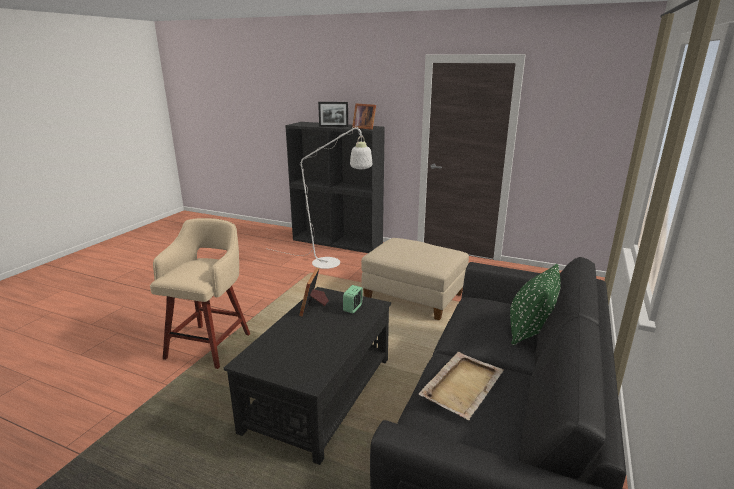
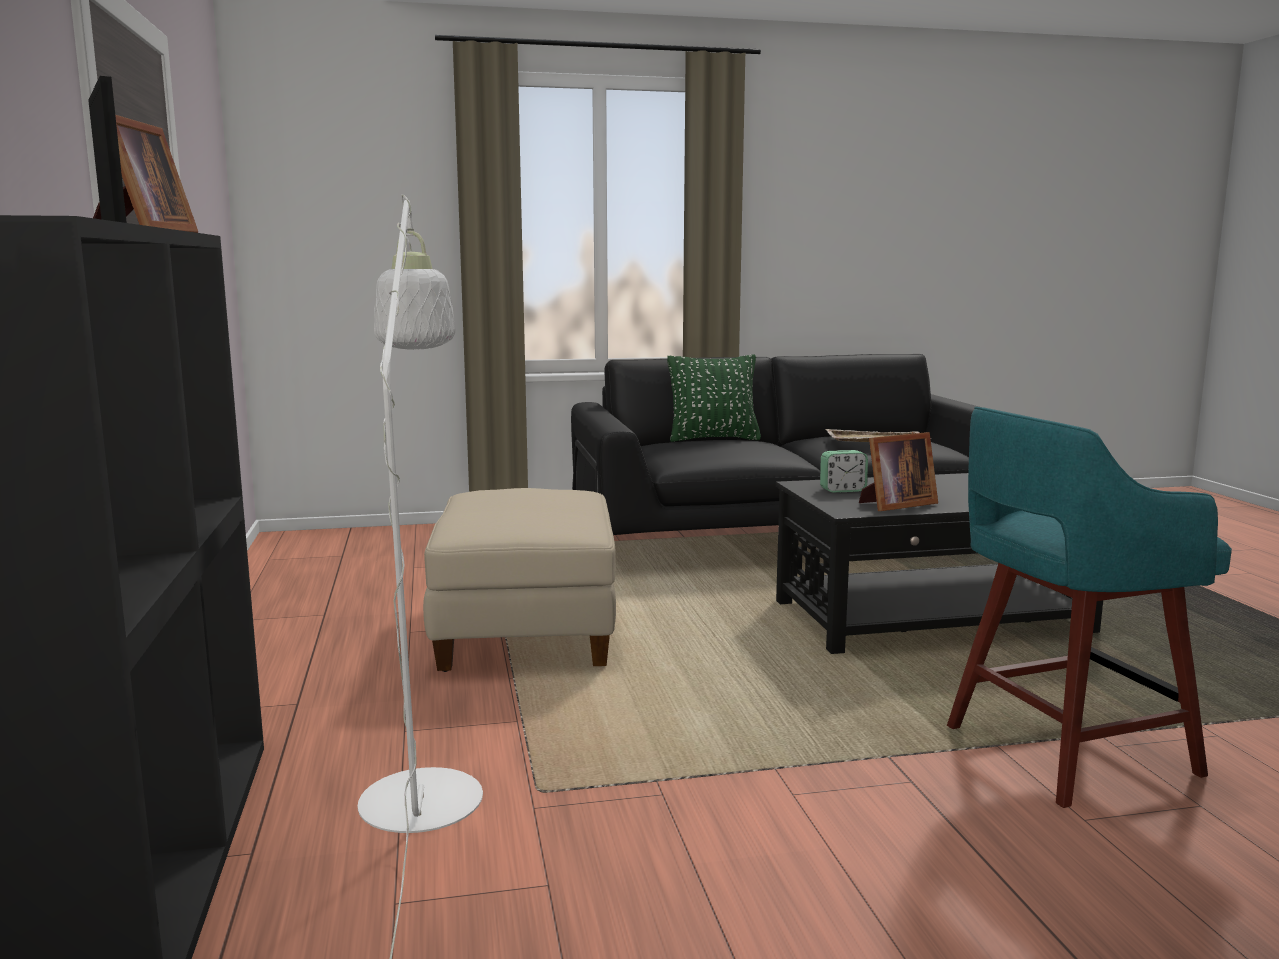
camera: 125 degrees left, 10 degrees down
beige stool [150,218,250,369] -> turquoise stool [947,407,1232,808]

